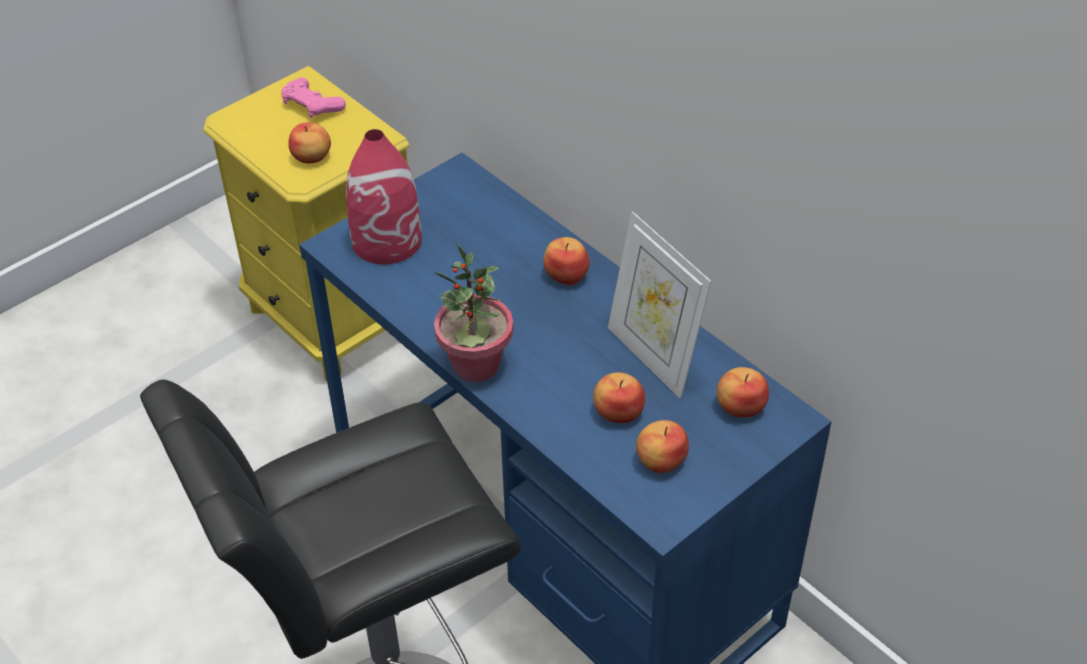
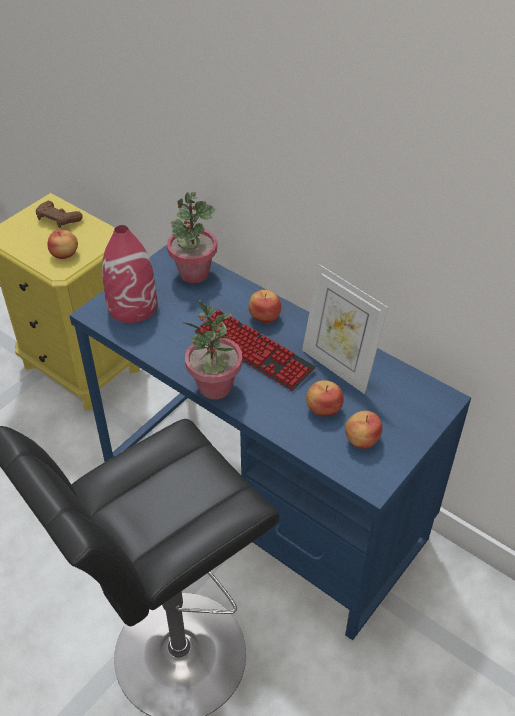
camera: 10 degrees left, 0 degrees up
pink game controller [281,77,346,118] -> brown game controller [36,201,83,228]
apple [717,367,769,417] -> none
none -> potted plant [167,192,217,283]
none -> keyboard [195,309,316,391]

